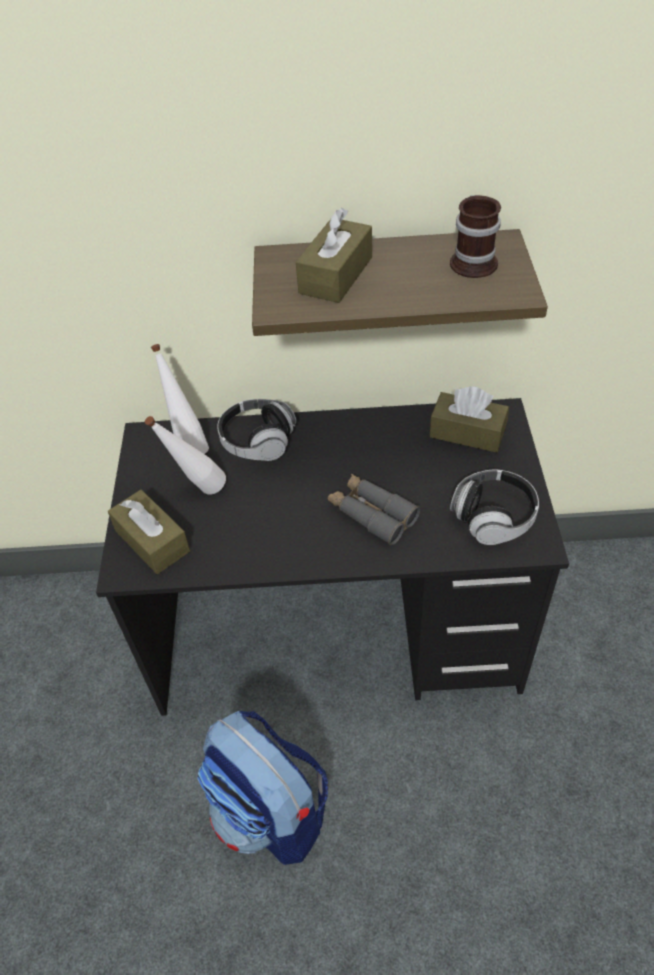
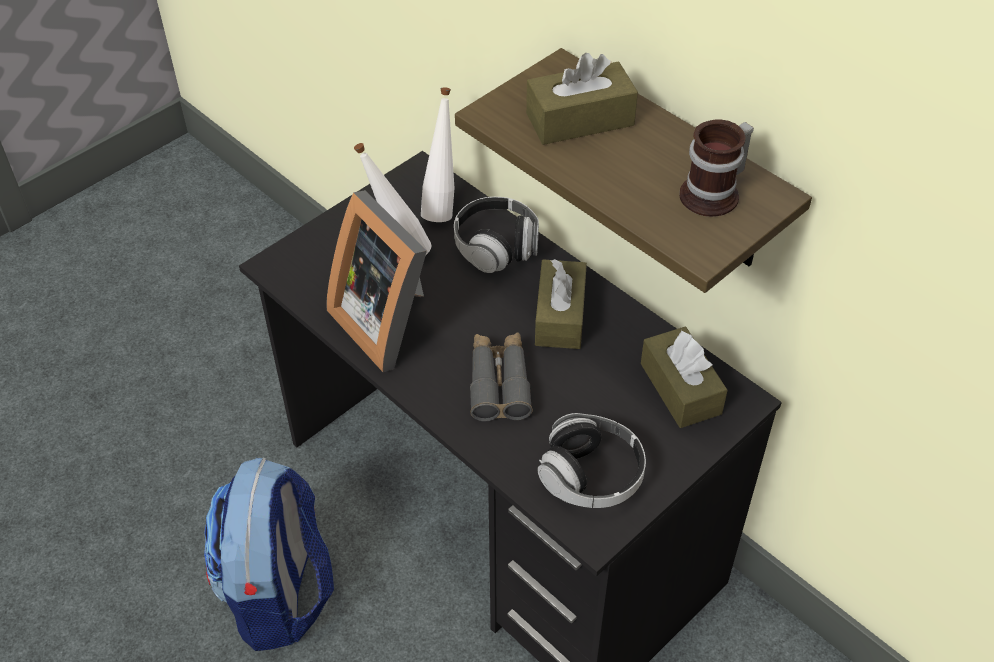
camera: 45 degrees right, 0 degrees up
brown tissue box [108,490,190,574] -> brown tissue box moved to [535,259,587,349]
none -> picture frame [327,190,427,372]

